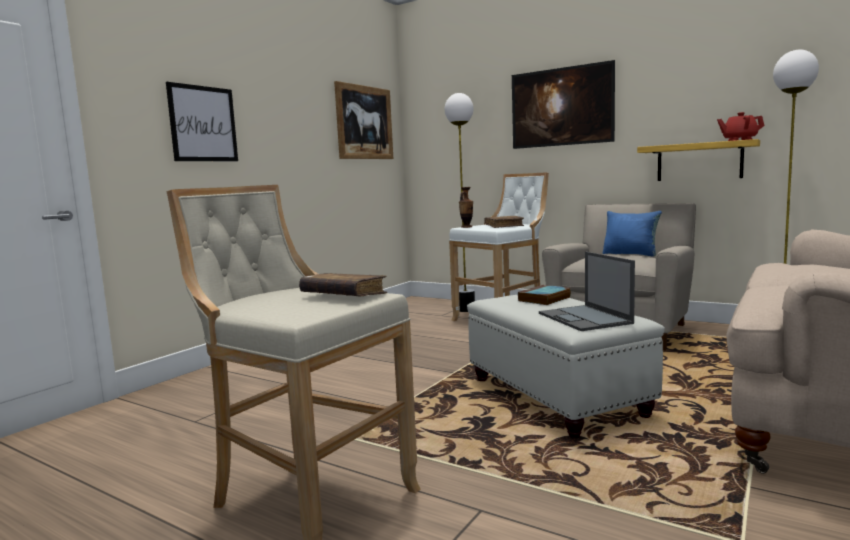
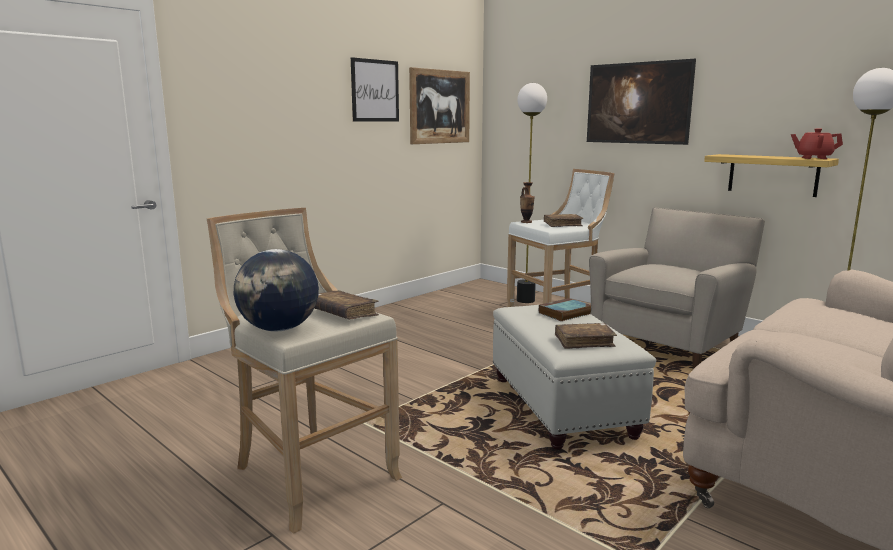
camera: 10 degrees right, 5 degrees up
picture [166,82,238,161] -> picture moved to [351,57,399,122]
laptop [539,252,635,331] -> brown book [555,323,617,349]
blue pillow [603,211,662,257] -> none
none -> globe [234,249,319,332]

